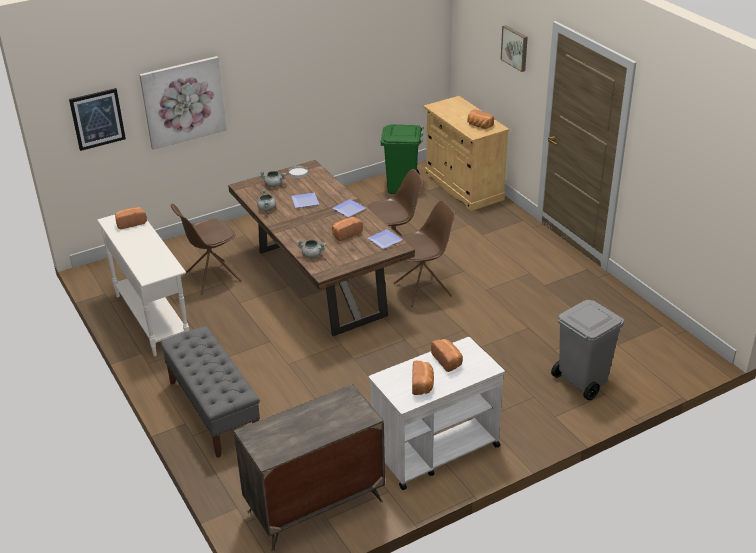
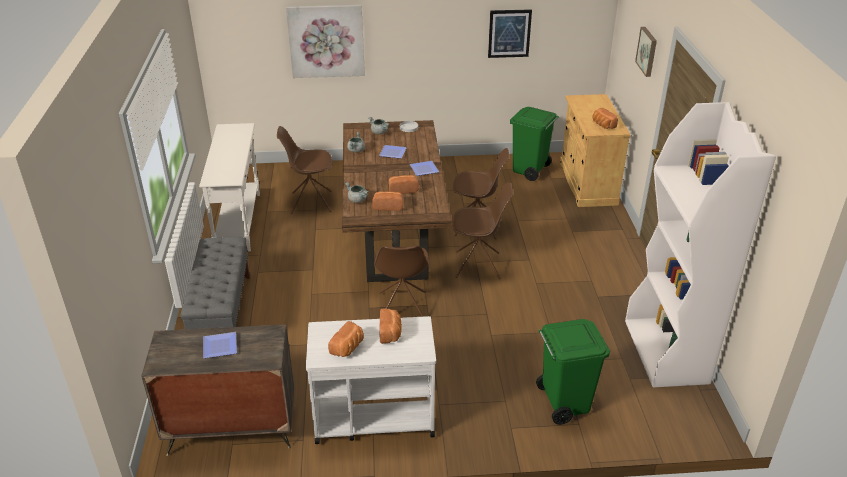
camera: 25 degrees right, 0 degrees up
picture [69,88,126,151] -> picture moved to [488,9,532,58]
bread [115,207,147,229] -> bread moved to [372,191,403,211]
plate [368,229,403,249] -> plate moved to [203,332,237,358]
grey trash can [551,300,624,400] -> green trash can [536,319,610,425]
none -> brown chair [374,246,429,317]
none -> white bookcase [625,102,776,387]

